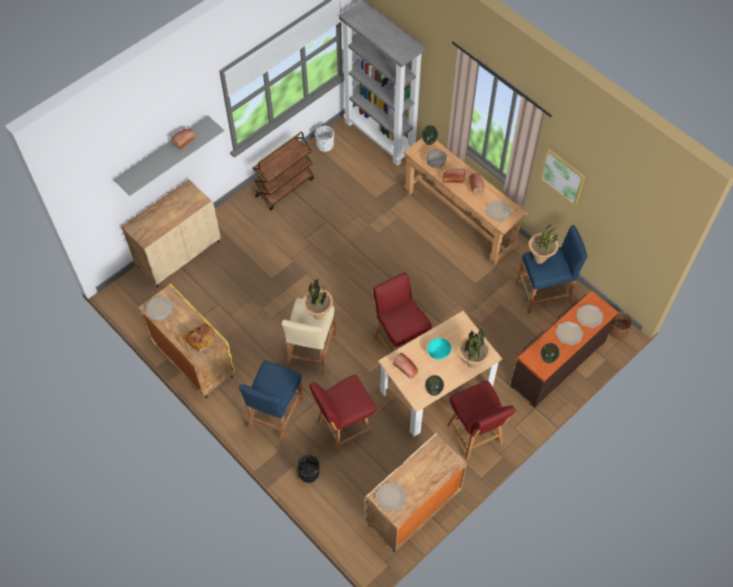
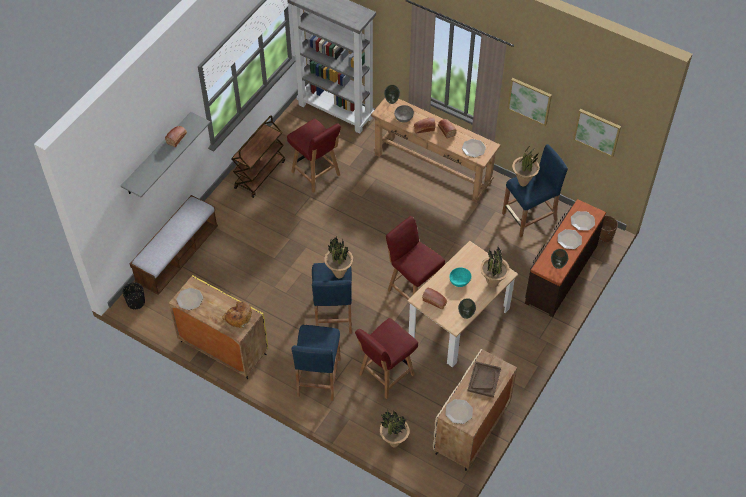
camera: 15 degrees left, 5 degrees down
beige cabinet [121,179,221,288] -> bench [130,195,218,295]
beige stool [282,298,336,376] -> blue stool [312,263,352,334]
black planter [297,454,320,483] -> black planter moved to [123,282,145,309]
white planter [315,126,334,152] -> none
red chair [447,380,516,460] -> red chair moved to [287,119,341,193]
none -> potted plant [380,410,410,447]
none -> brown tray [467,361,501,398]
none -> picture [573,109,621,158]

